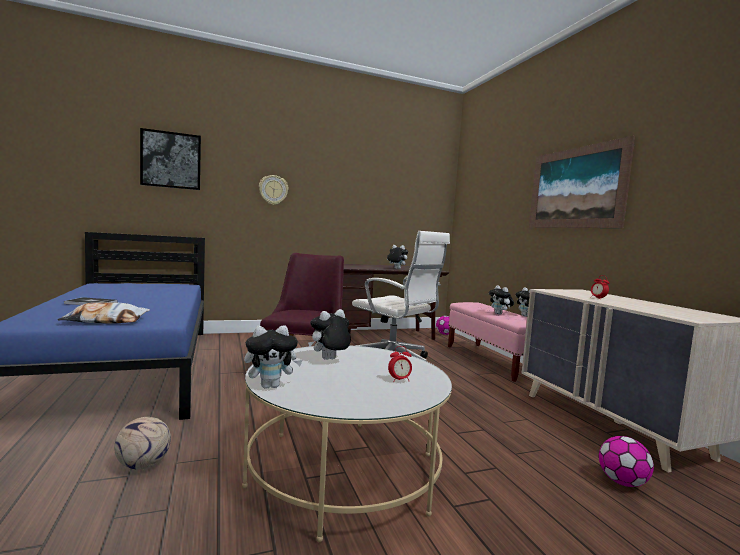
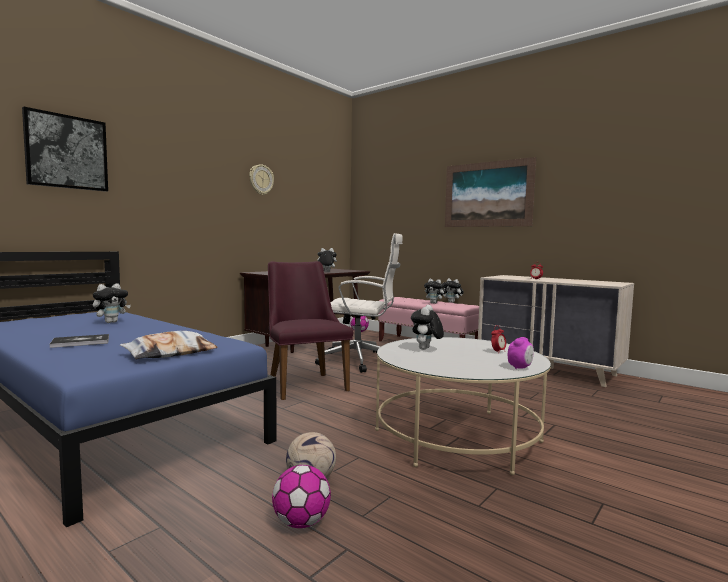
camera: 30 degrees left, 0 degrees up
plush toy [244,325,303,389] -> plush toy moved to [93,283,131,323]
wall clock [259,175,289,205] -> wall clock moved to [249,165,274,195]
football [599,436,654,487] -> football moved to [272,465,331,528]
none -> alarm clock [508,337,534,369]

